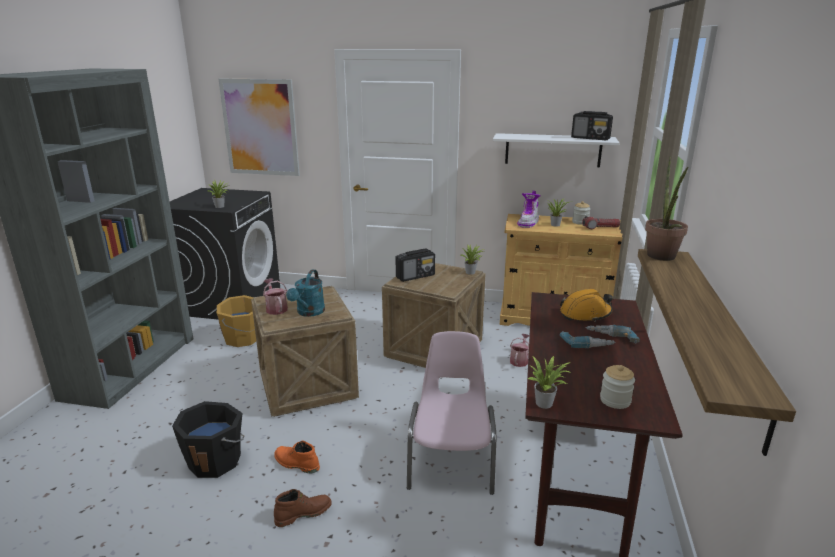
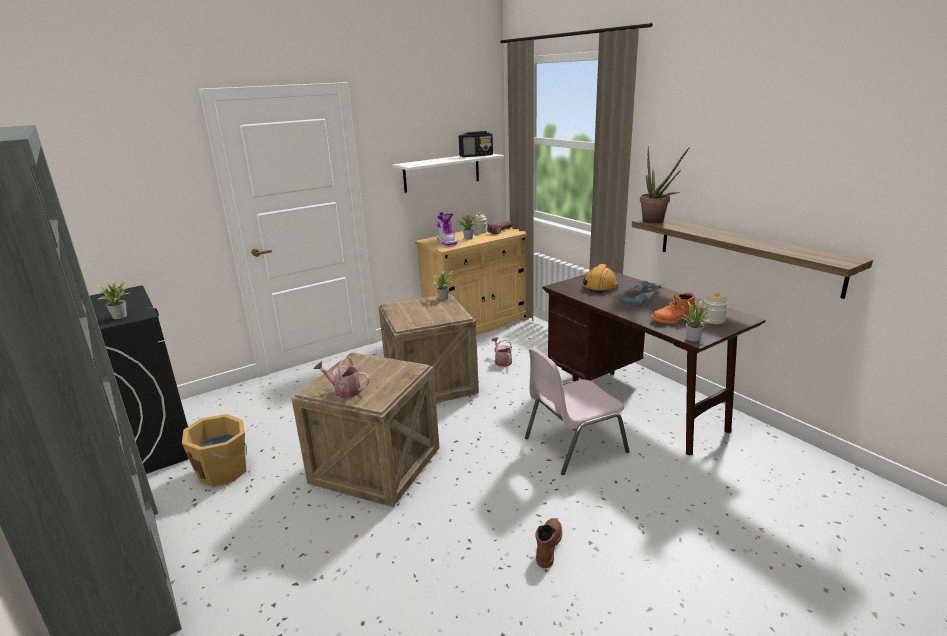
camera: 45 degrees left, 0 degrees up
black bucket [172,401,244,478] -> none
picture [219,79,300,176] -> none
orange boot [274,441,320,473] -> orange boot moved to [651,293,695,324]
turquoise watering can [286,270,325,317] -> none
radio [395,248,435,282] -> none
pink chair [407,331,496,495] -> pink chair turned 75 degrees counterclockwise [525,348,630,475]

